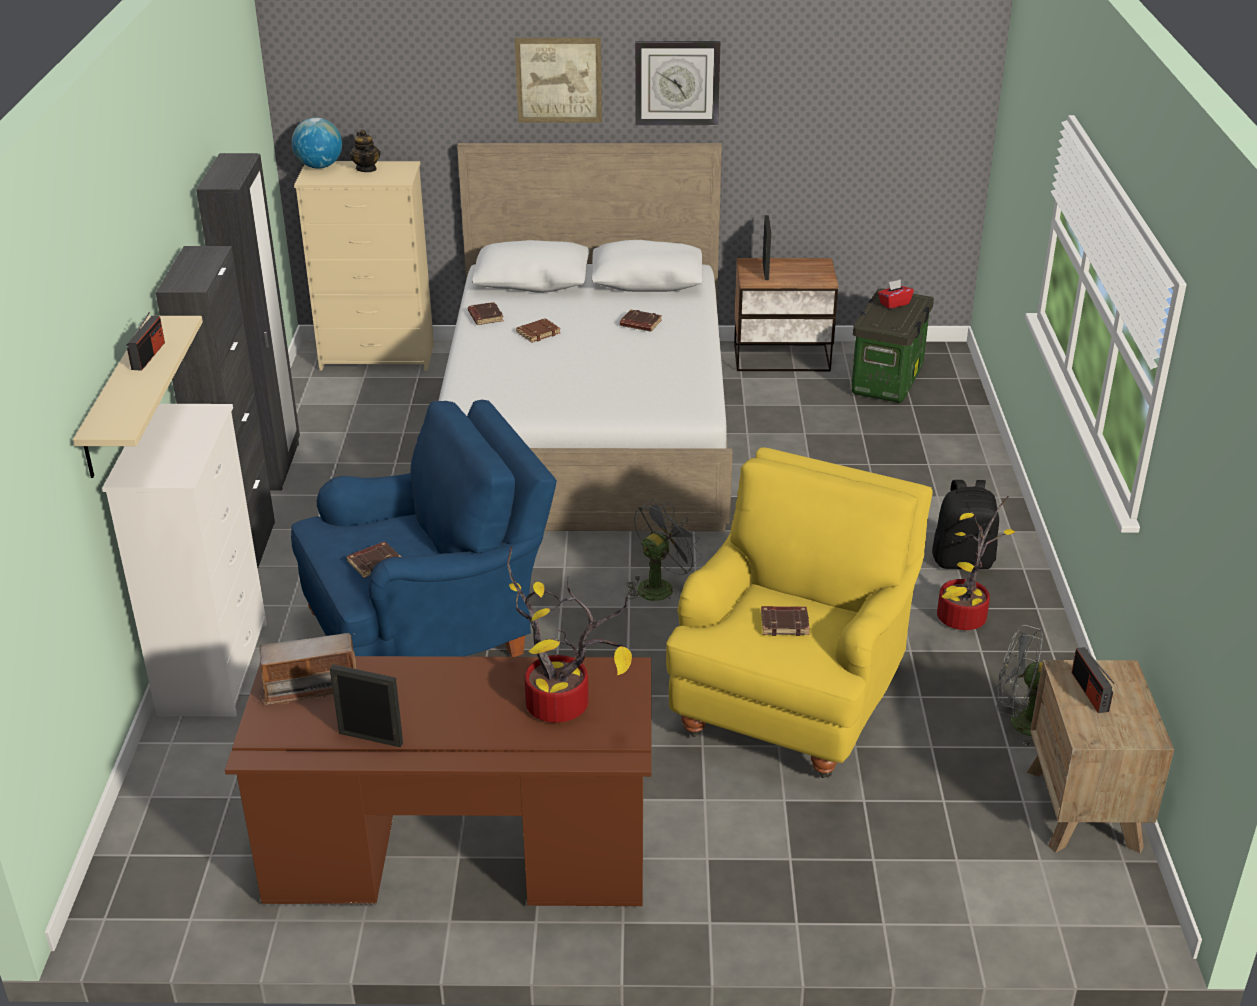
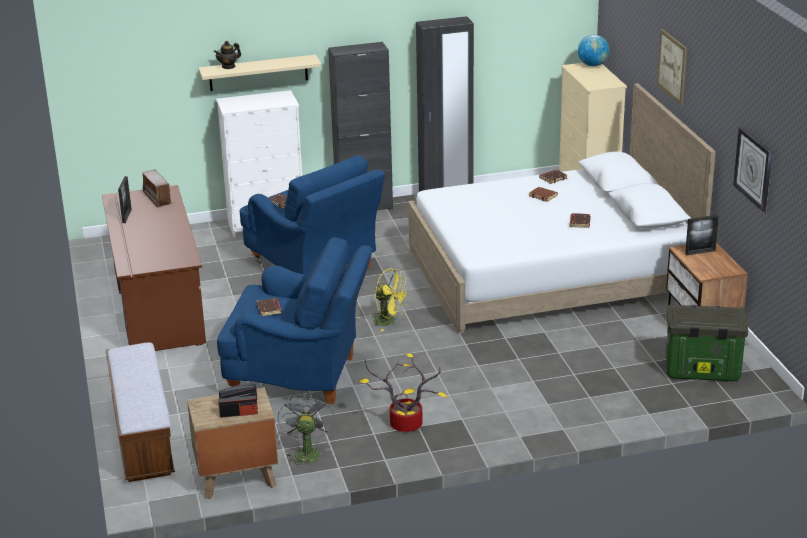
camera: 75 degrees right, 5 degrees down
radio [127,312,165,371] -> radio moved to [218,393,258,418]
teapot [350,129,380,172] -> teapot moved to [214,41,241,69]
potted plant [507,546,632,723] -> none
grey fan [626,499,702,601] -> yellow fan [372,269,410,331]
wall clock [635,41,720,125] -> wall clock moved to [733,127,772,212]
yellow armchair [666,447,933,778] -> blue armchair [217,237,373,404]
red tissue box [878,279,914,309] -> none
black backpack [932,480,999,569] -> none
none -> bench [106,342,175,482]

